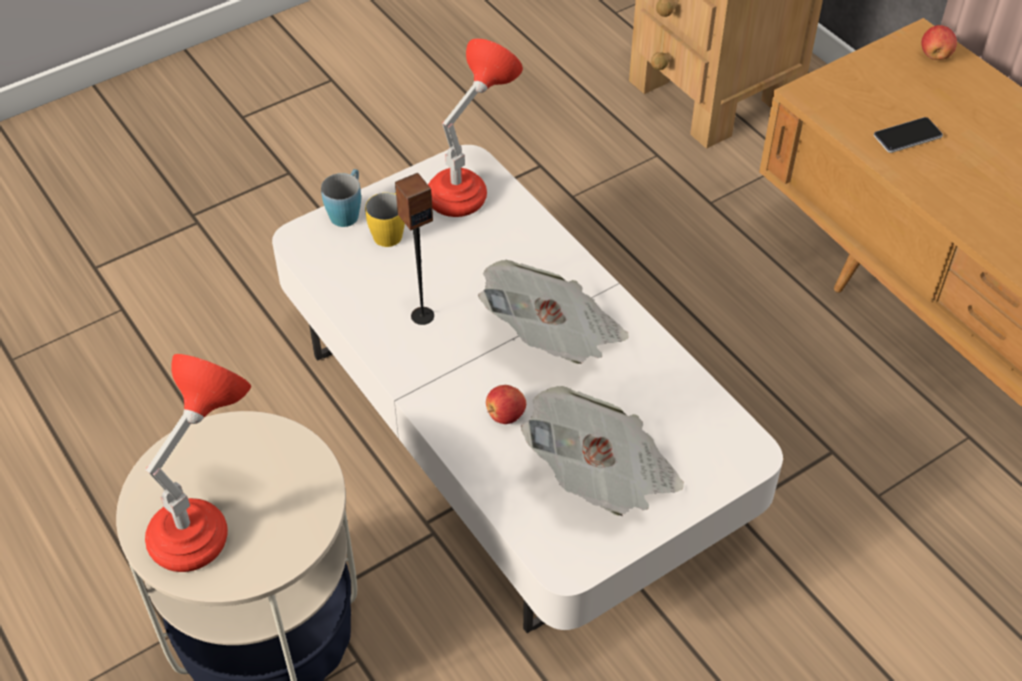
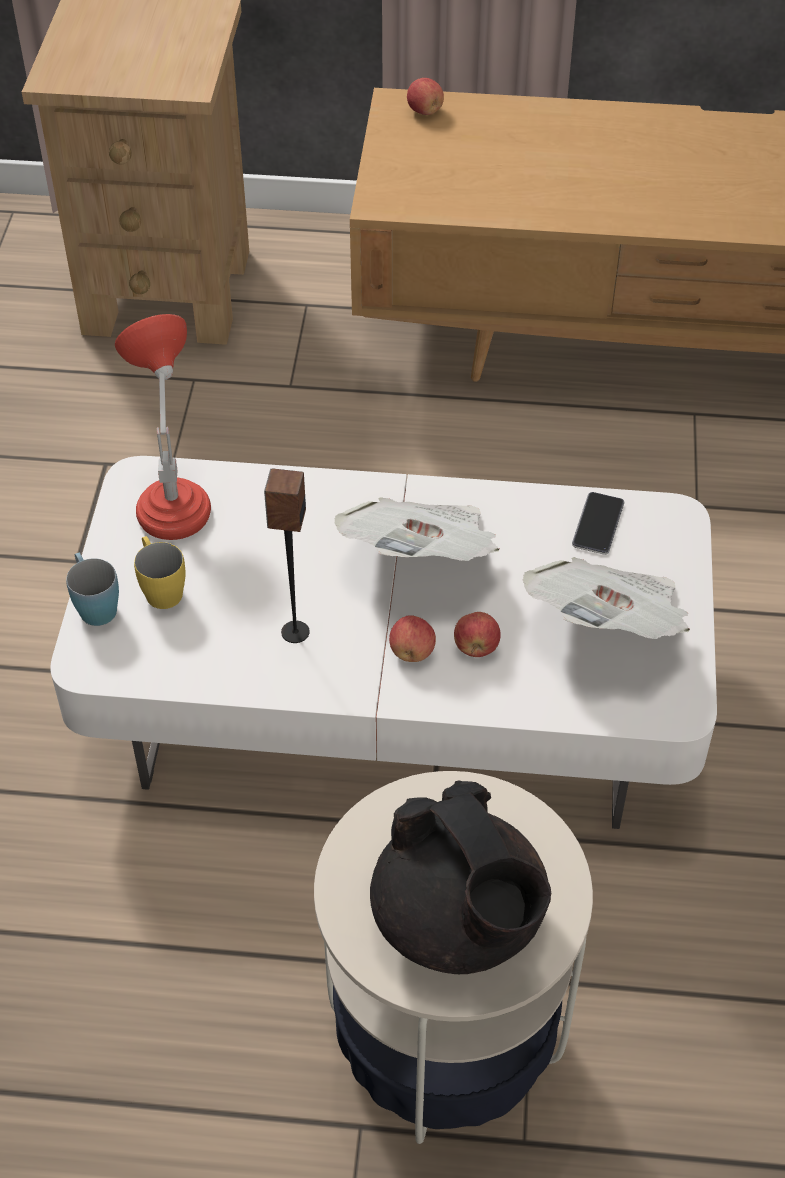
camera: 50 degrees left, 0 degrees up
red table lamp [145,354,251,572] -> black teapot [370,780,551,974]
phone [874,117,943,153] -> phone moved to [572,492,624,554]
none -> apple [389,615,436,662]

